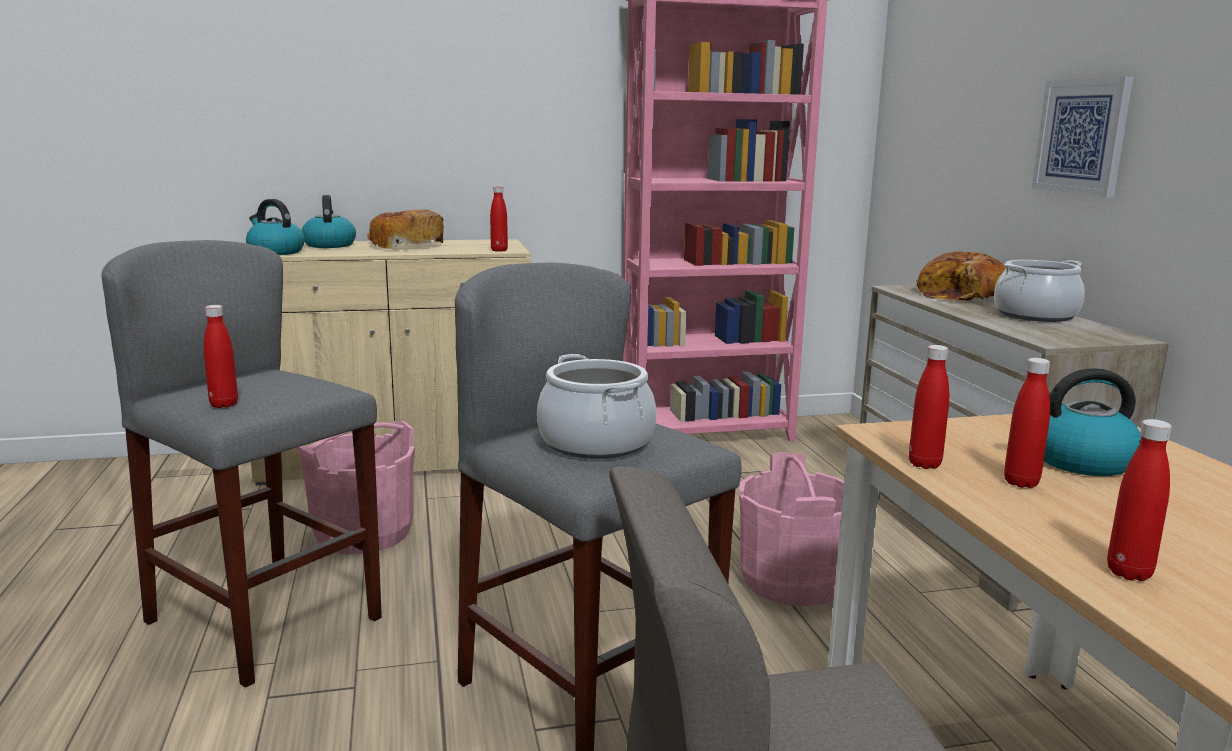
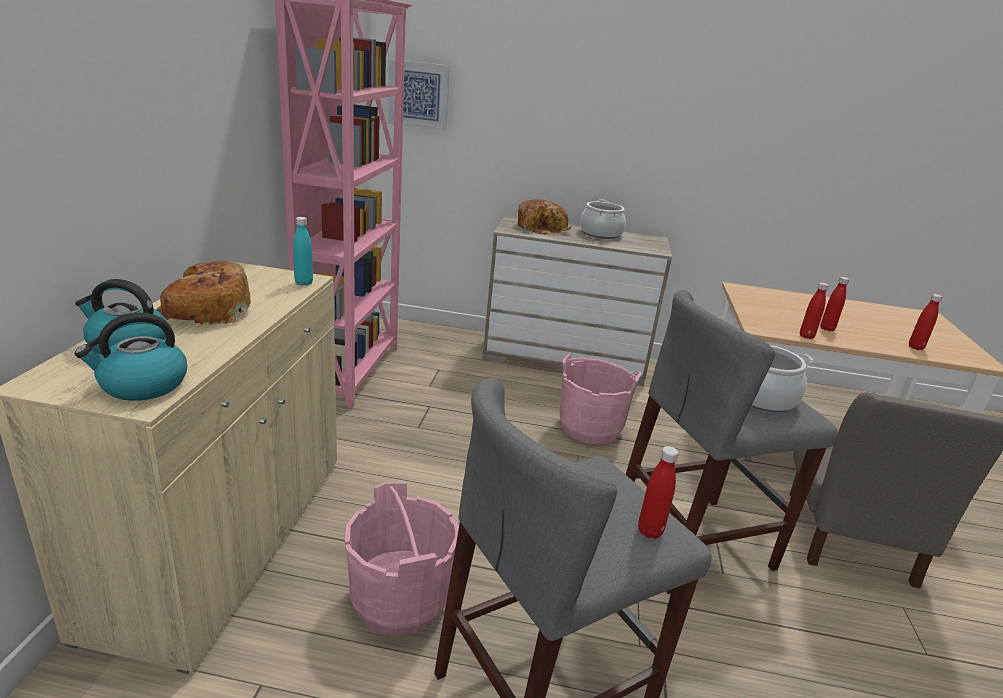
camera: 70 degrees left, 10 degrees up
red bottle [490,186,508,252] -> turquoise bottle [293,217,313,286]
picture [1032,77,1133,197] -> picture moved to [388,59,450,131]
kettle [1044,368,1141,476] -> none

